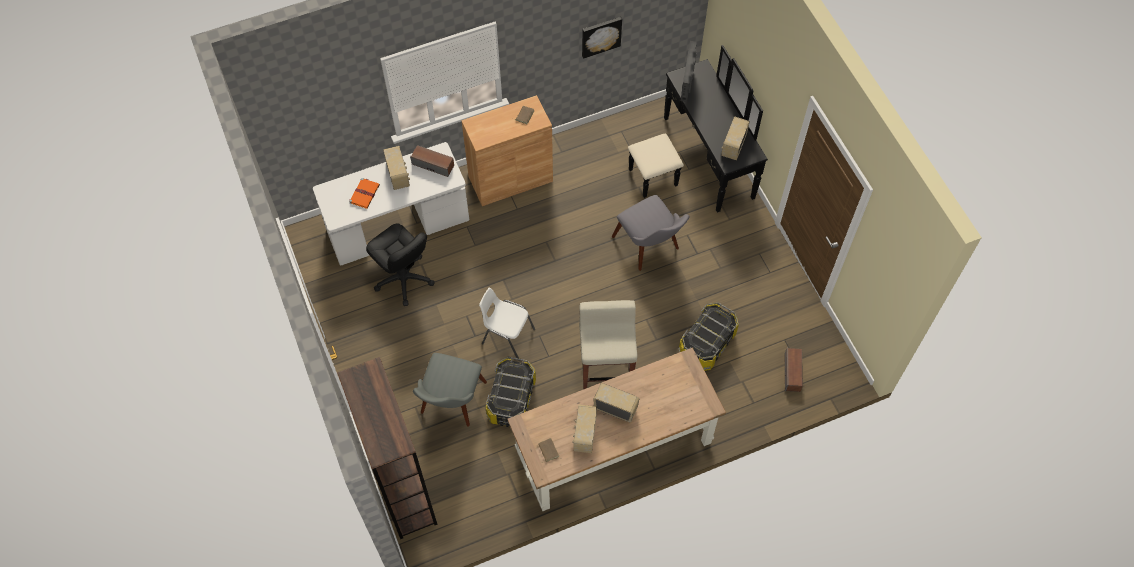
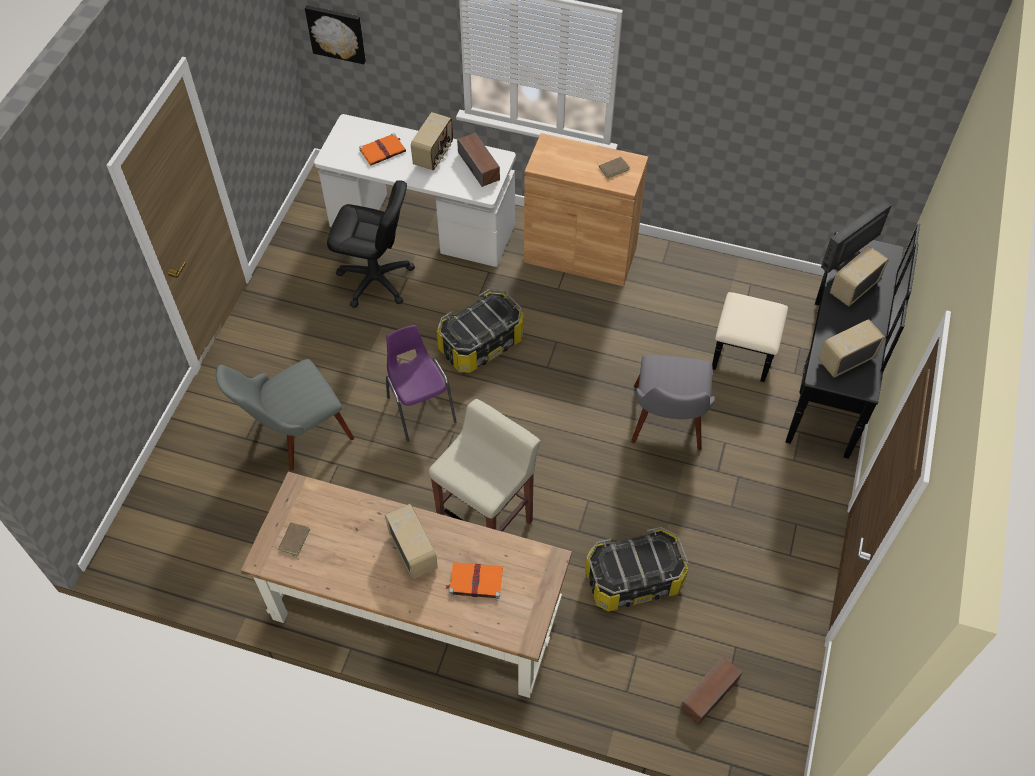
camera: 40 degrees right, 5 degrees down
brown bookcase [337,357,438,539] -> none
black office chair [366,223,435,306] -> black office chair turned 75 degrees counterclockwise [327,180,415,308]
white chair [479,288,535,361] -> purple chair [386,325,457,442]
storage box [485,357,536,427] -> storage box moved to [437,289,524,373]
radio [572,405,597,453] -> radio moved to [830,246,889,307]
picture [582,17,622,59] -> picture moved to [305,5,366,64]
none -> orange book [445,562,503,599]

